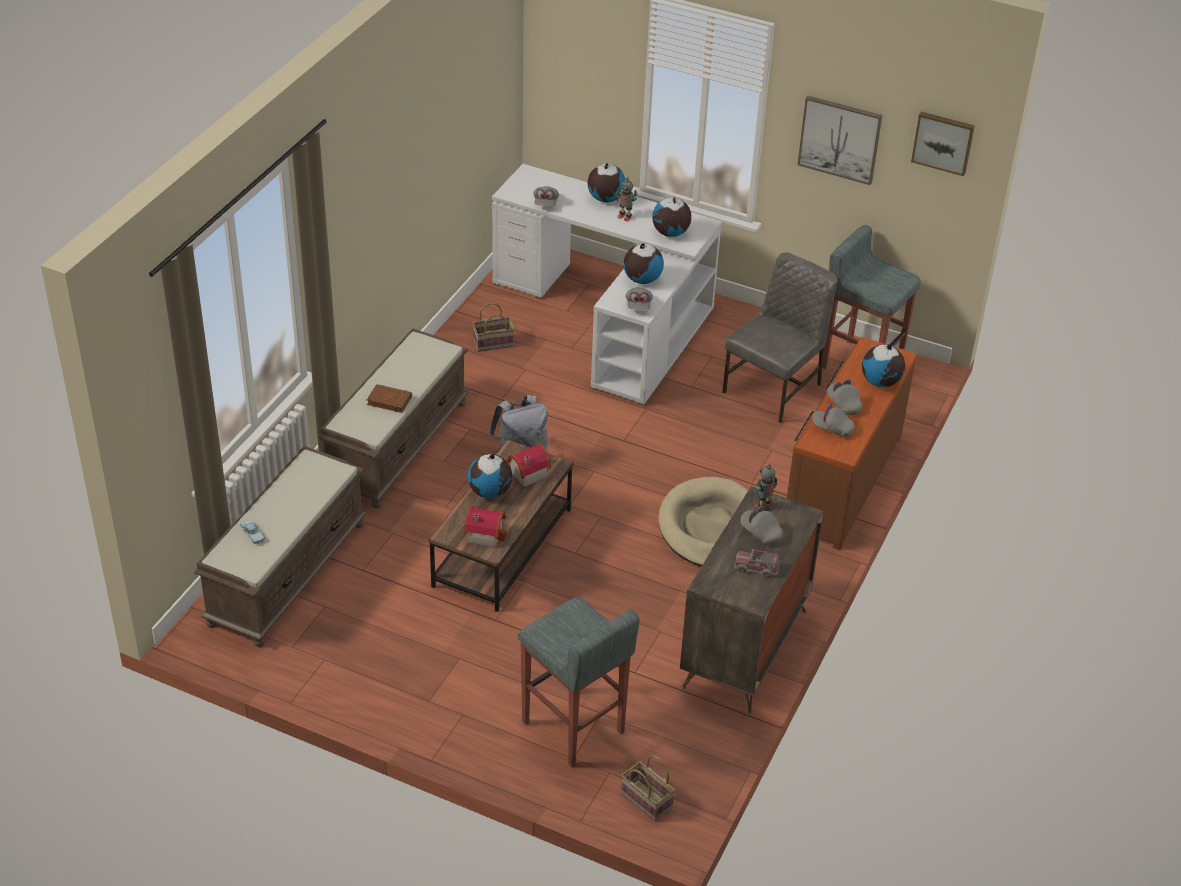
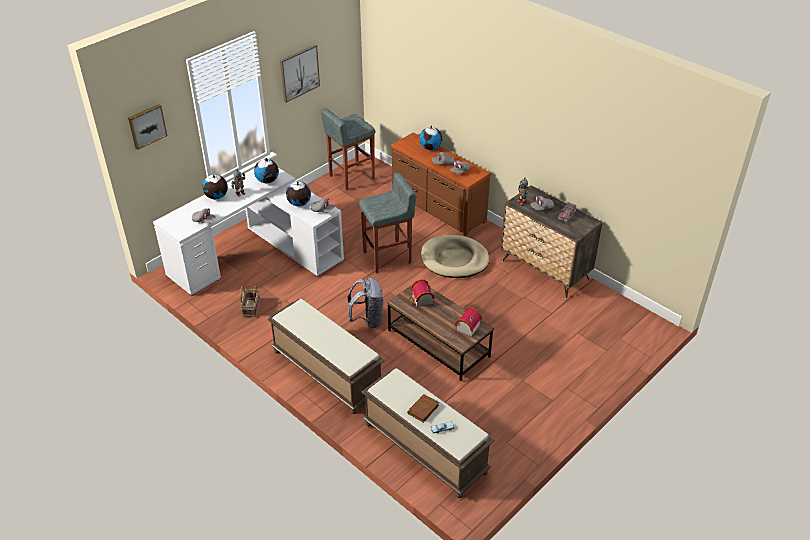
camera: 70 degrees left, 0 degrees up
brown book [367,384,412,413] -> brown book moved to [407,394,439,423]
globe [468,454,512,498] -> none
grey stool [518,597,640,768] -> grey stool moved to [359,173,416,273]
basket [621,755,675,821] -> none
grey chair [723,253,838,423] -> none
picture [911,112,975,176] -> picture moved to [128,104,168,150]

